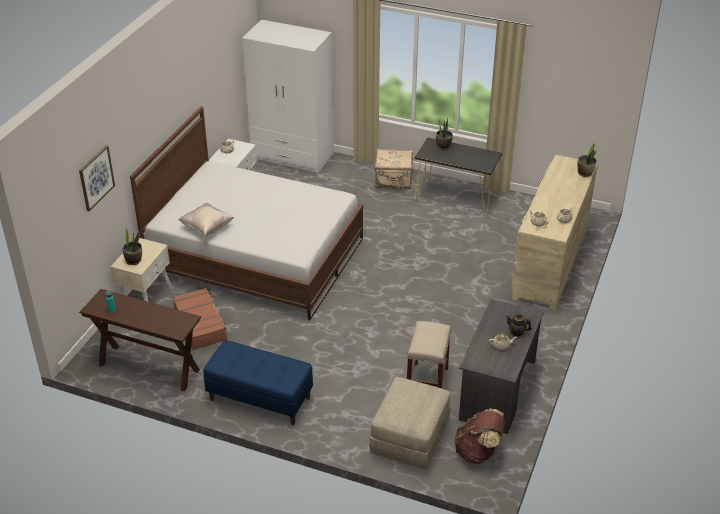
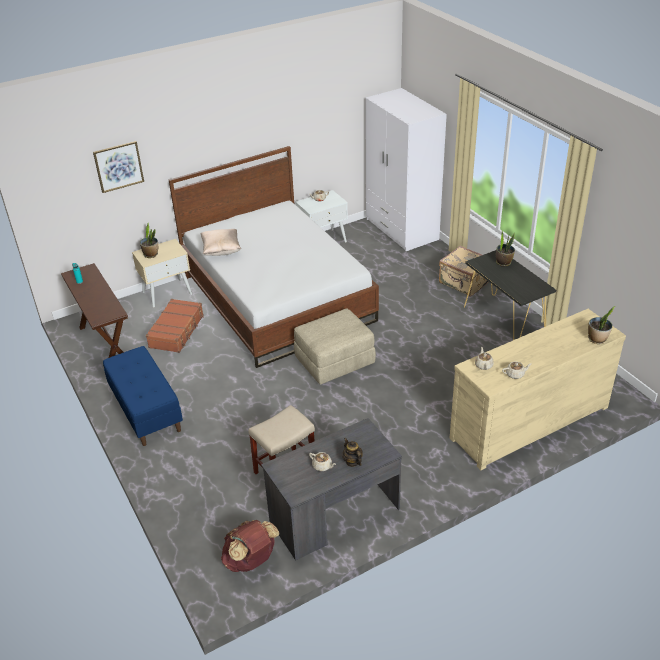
camera: 40 degrees right, 0 degrees up
beige ottoman [369,377,451,469] -> beige ottoman moved to [294,309,376,385]

